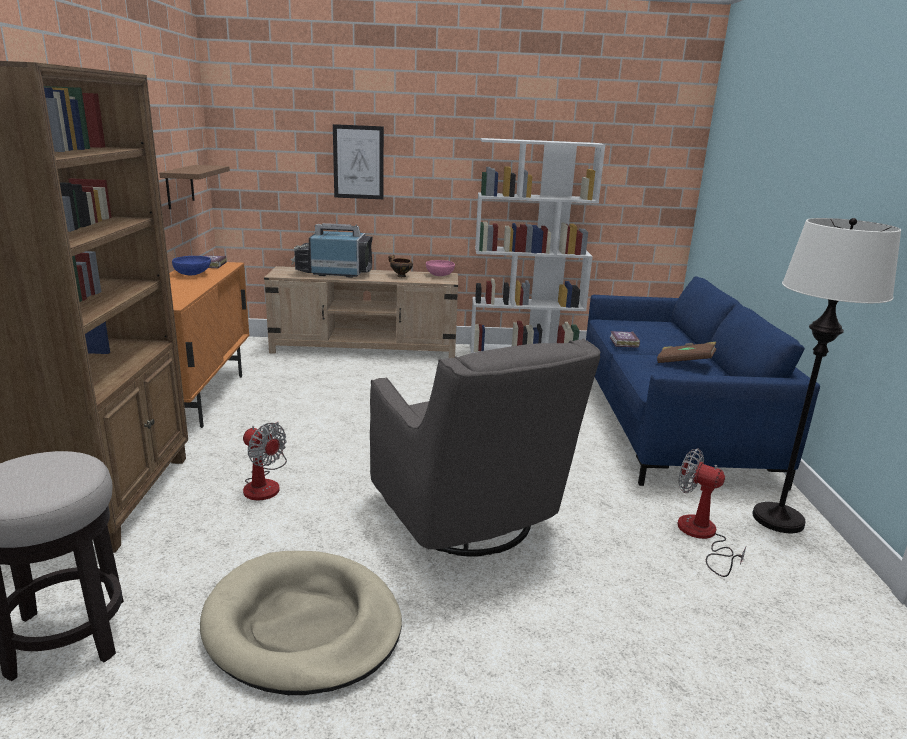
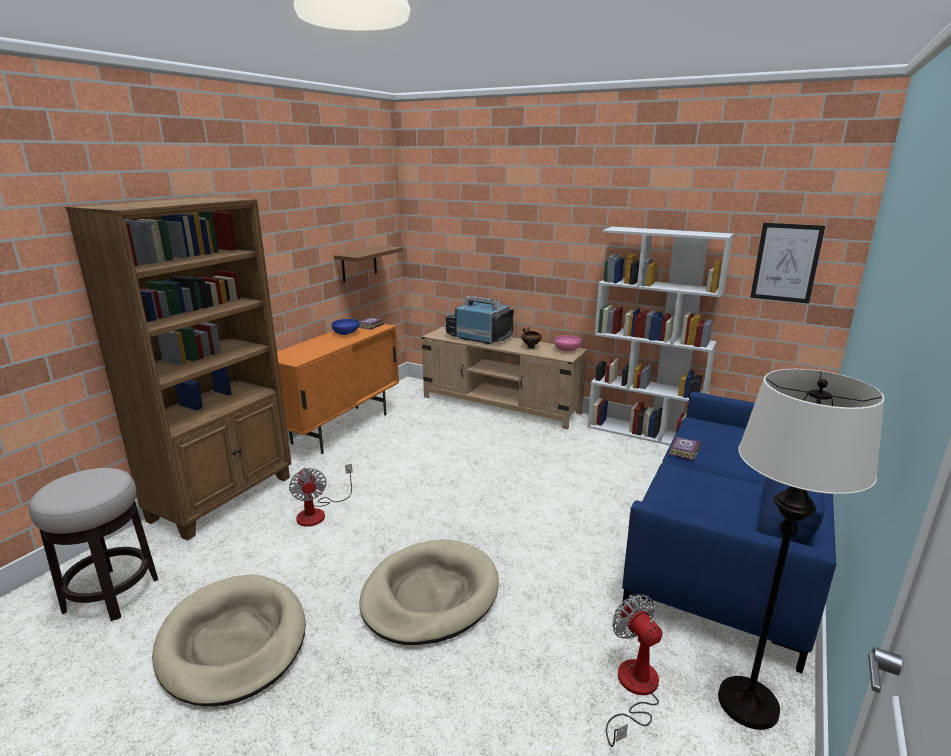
camera: 30 degrees right, 0 degrees up
picture [333,124,384,199] -> picture moved to [750,223,825,304]
grey armchair [370,339,600,557] -> beige dog bed [359,539,499,645]
brown book [657,342,716,363] -> none

